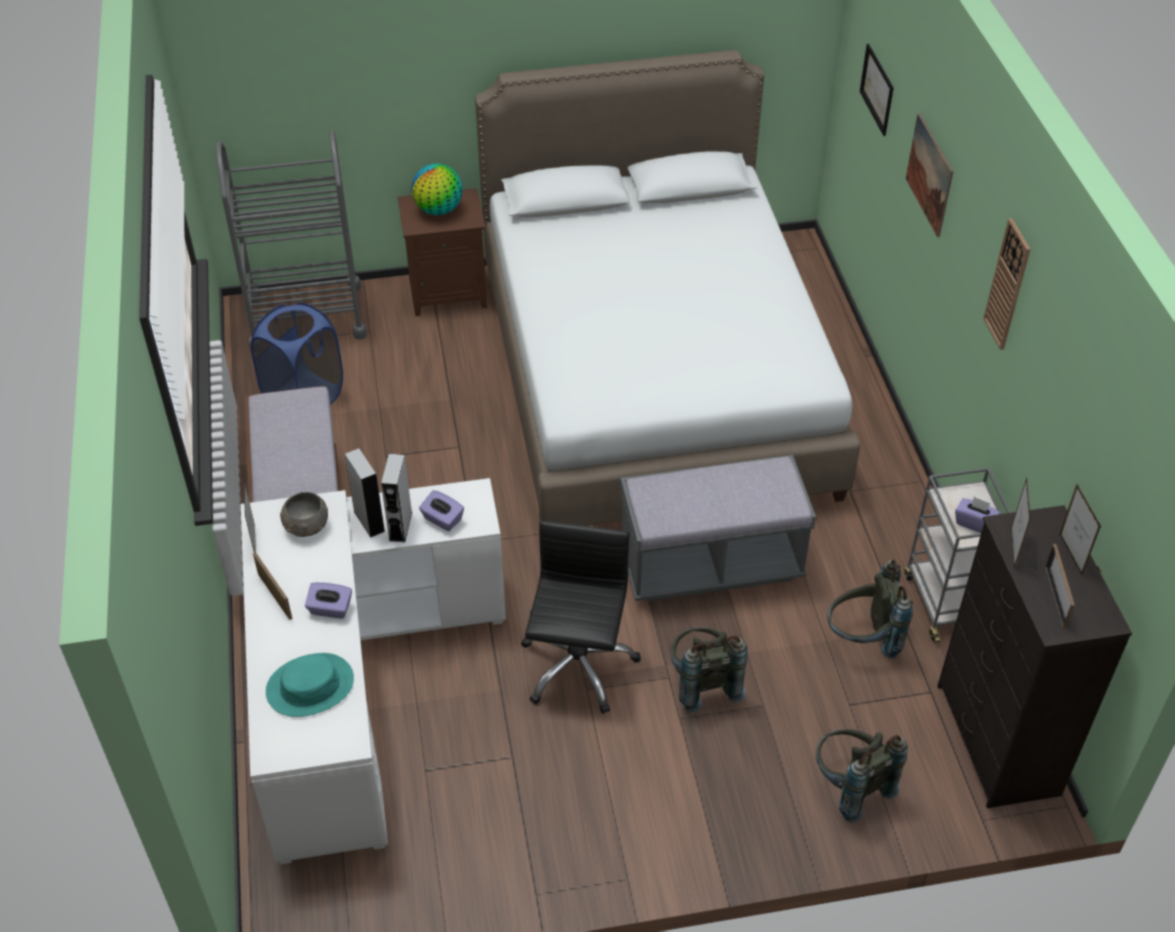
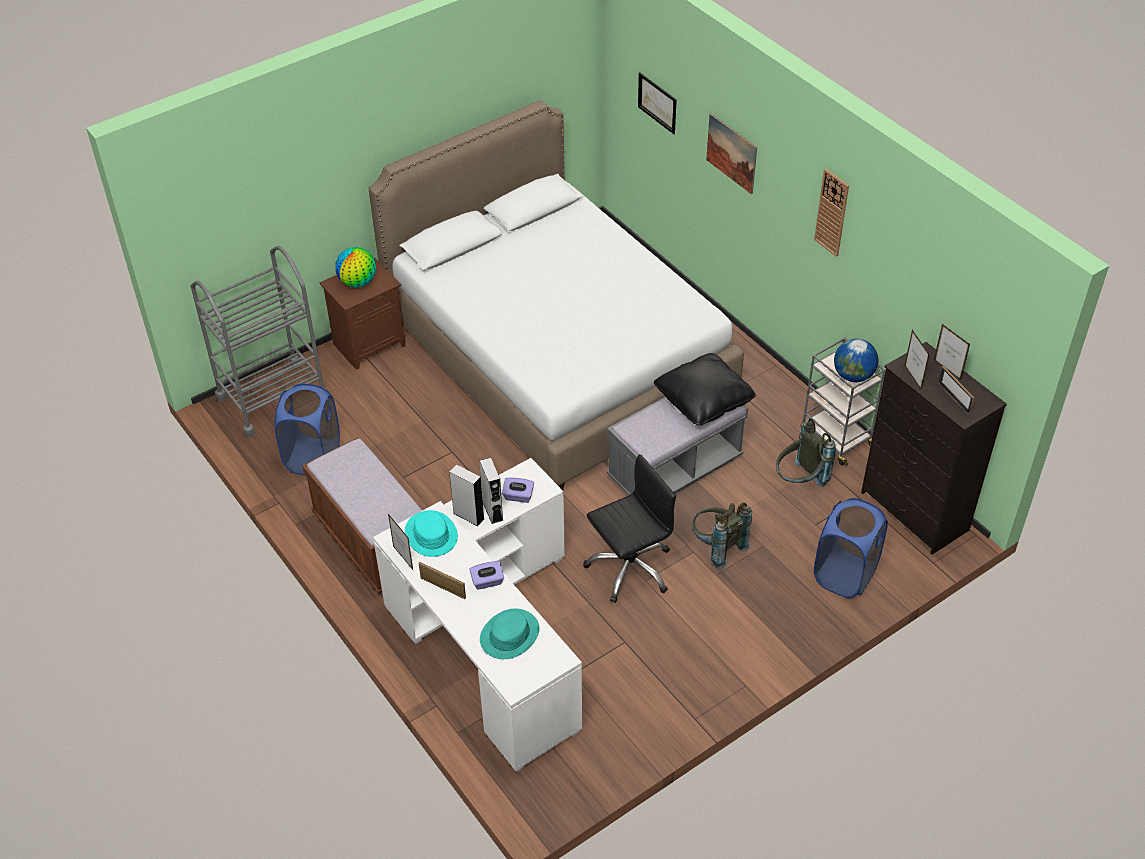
camera: 25 degrees left, 0 degrees up
grey bowl [280,492,328,537] -> turquoise hat [405,510,458,557]
black office chair [521,520,641,714] -> black office chair turned 75 degrees clockwise [583,454,676,603]
grey backpack [816,729,908,822] -> blue laundry basket [814,498,888,598]
purple tissue box [955,497,1000,533] -> globe [834,339,878,382]
none -> black pillow [654,353,756,425]

